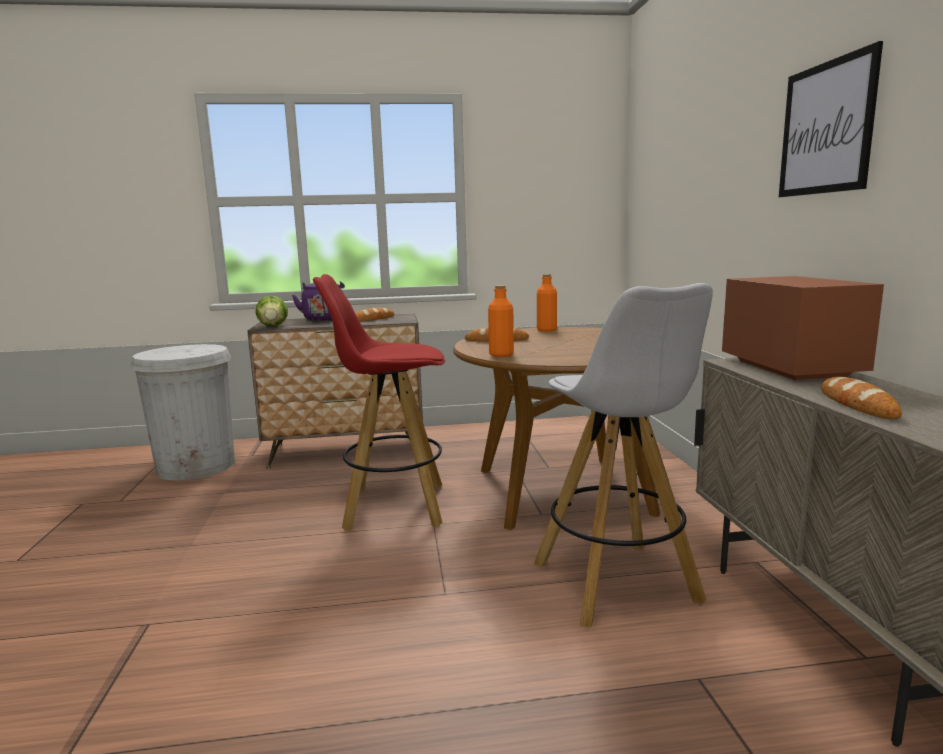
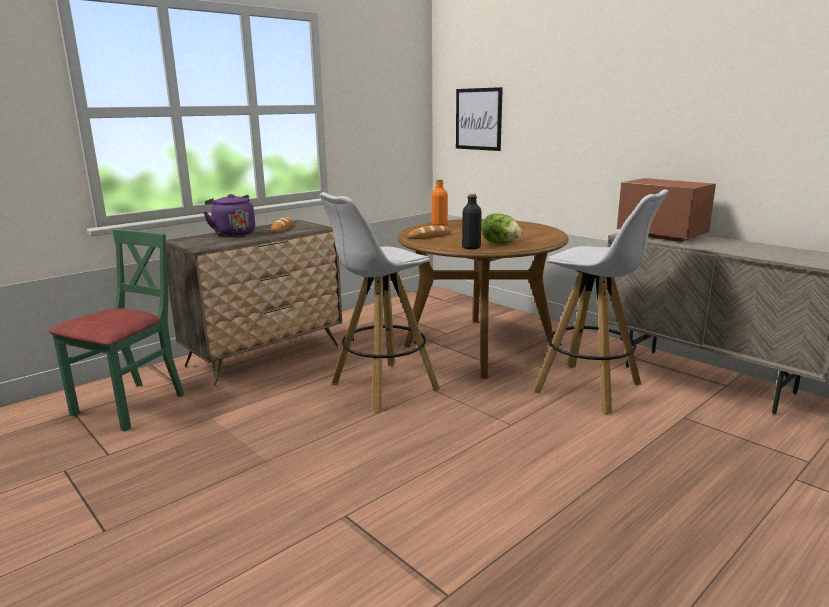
camera: 35 degrees left, 5 degrees up
white trash can [130,344,235,481] -> green chair [49,229,184,431]
lettuce [255,295,288,326] -> lettuce moved to [482,213,521,243]
red stool [313,274,445,531] -> white stool [320,192,440,411]
orange bottle [488,285,514,357] -> black bottle [462,193,482,249]
picture [779,41,883,197] -> picture moved to [456,87,503,151]
bread [821,377,902,419] -> none

